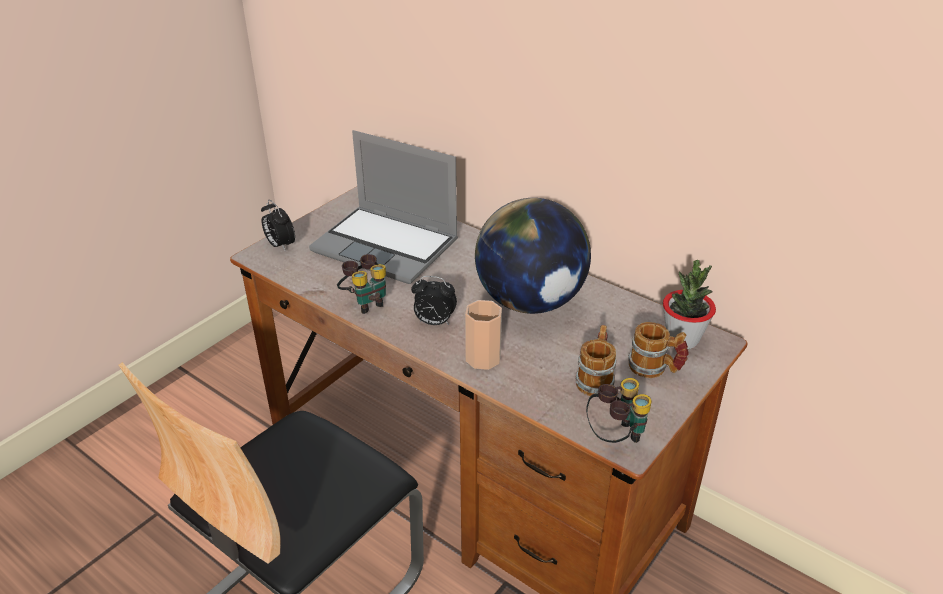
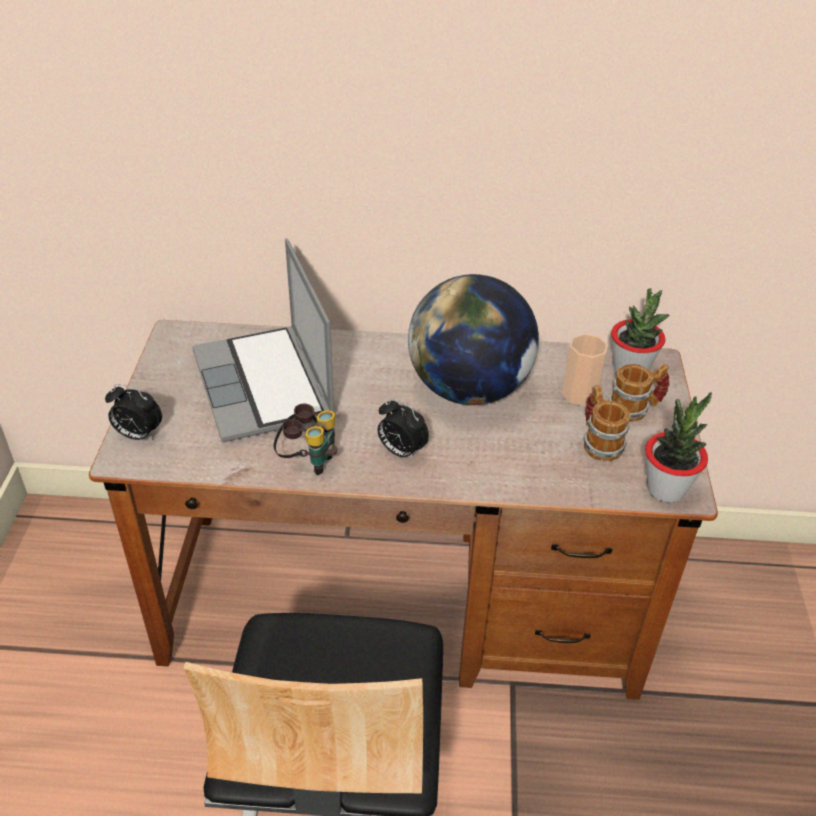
camera: 35 degrees left, 5 degrees up
laptop [309,130,458,284] -> laptop turned 75 degrees clockwise [192,238,334,443]
alarm clock [411,276,457,325] -> alarm clock turned 60 degrees clockwise [378,398,429,461]
cup [465,300,502,370] -> cup moved to [561,333,608,406]
binoculars [586,378,652,443] -> potted plant [645,392,712,503]

